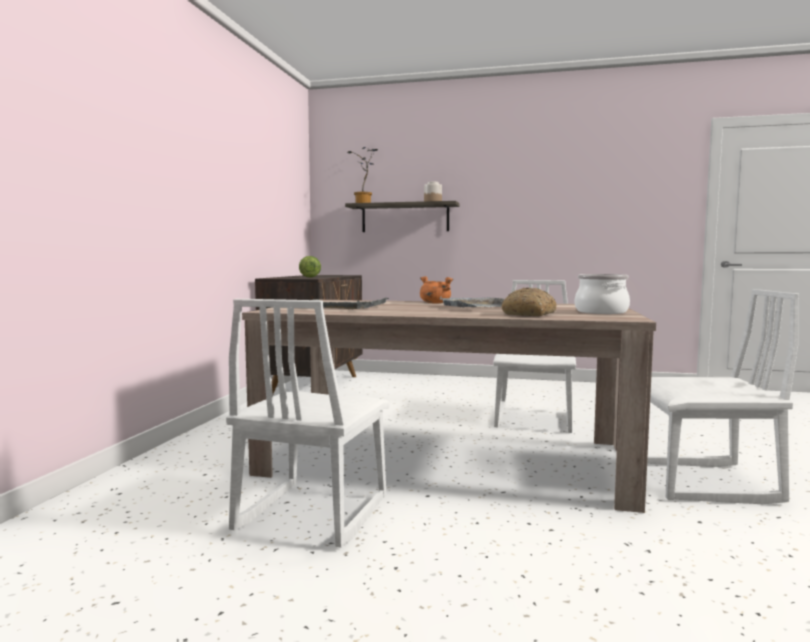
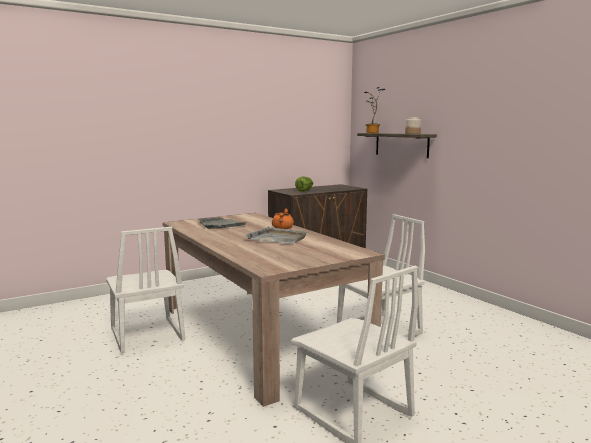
camera: 45 degrees right, 5 degrees up
white chair [226,299,390,548] -> white chair turned 90 degrees counterclockwise [106,227,185,353]
bread [501,288,556,316] -> none
cooking pot [575,274,630,314] -> none

